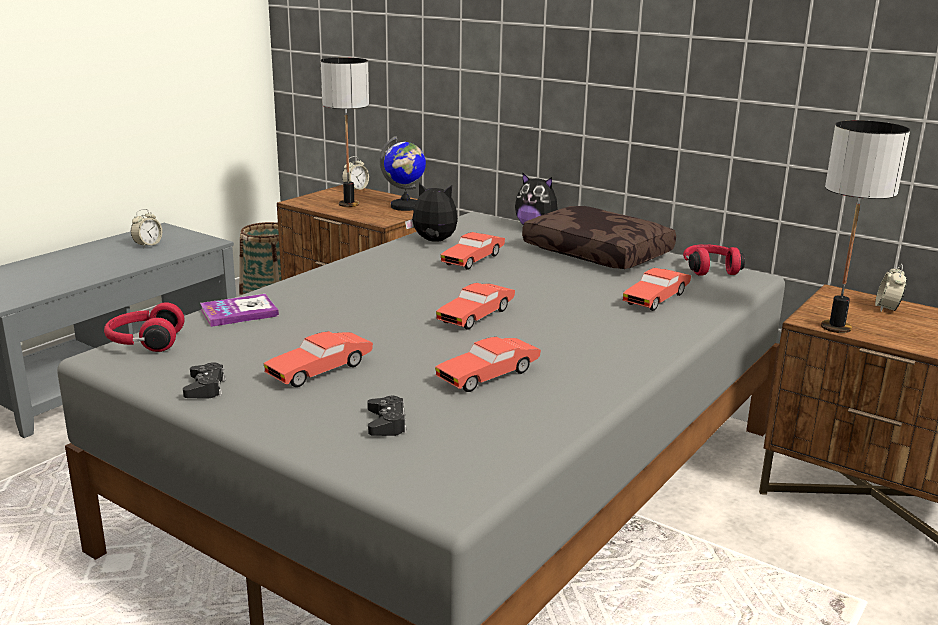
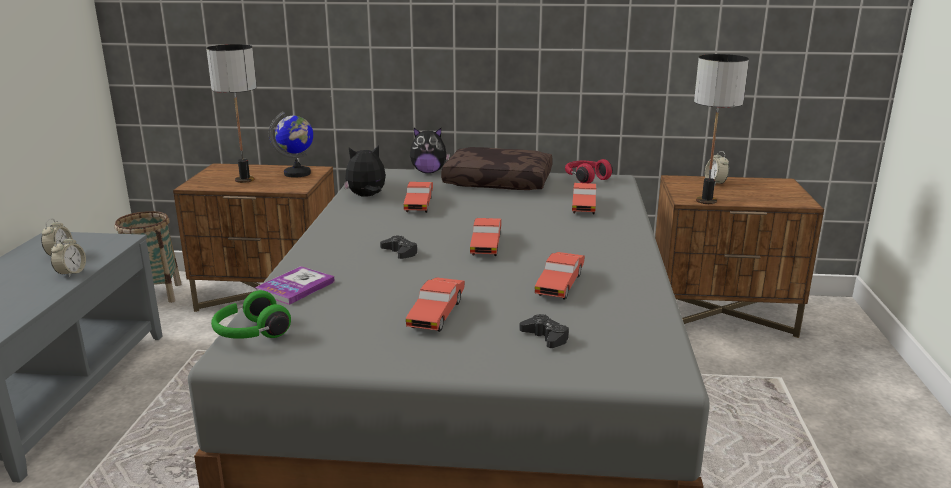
camera: 30 degrees left, 0 degrees up
red headphones [104,302,185,352] -> green headphones [211,290,291,339]
black game controller [183,363,226,399] -> black game controller moved to [380,236,418,259]
alarm clock [342,156,369,190] -> alarm clock moved to [51,235,86,278]

